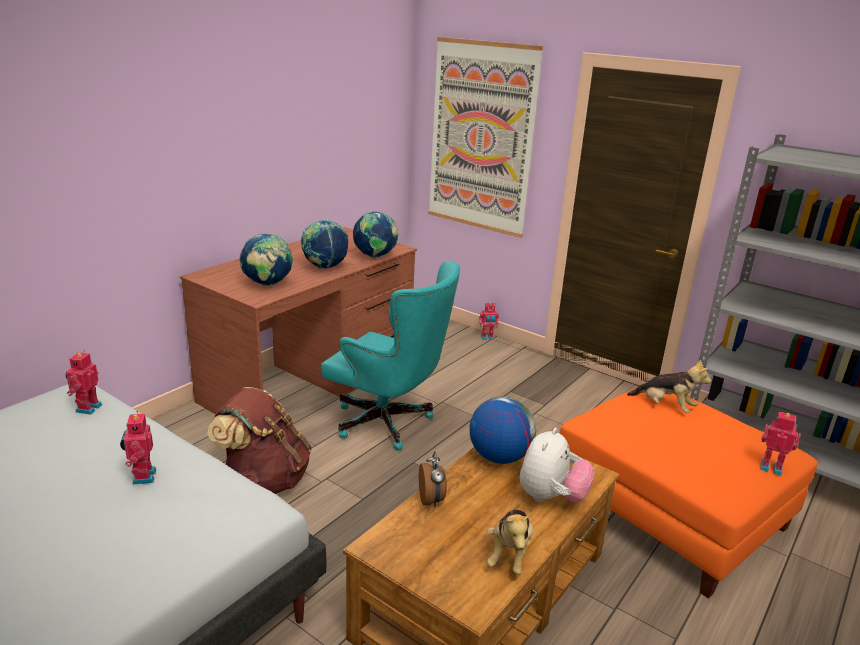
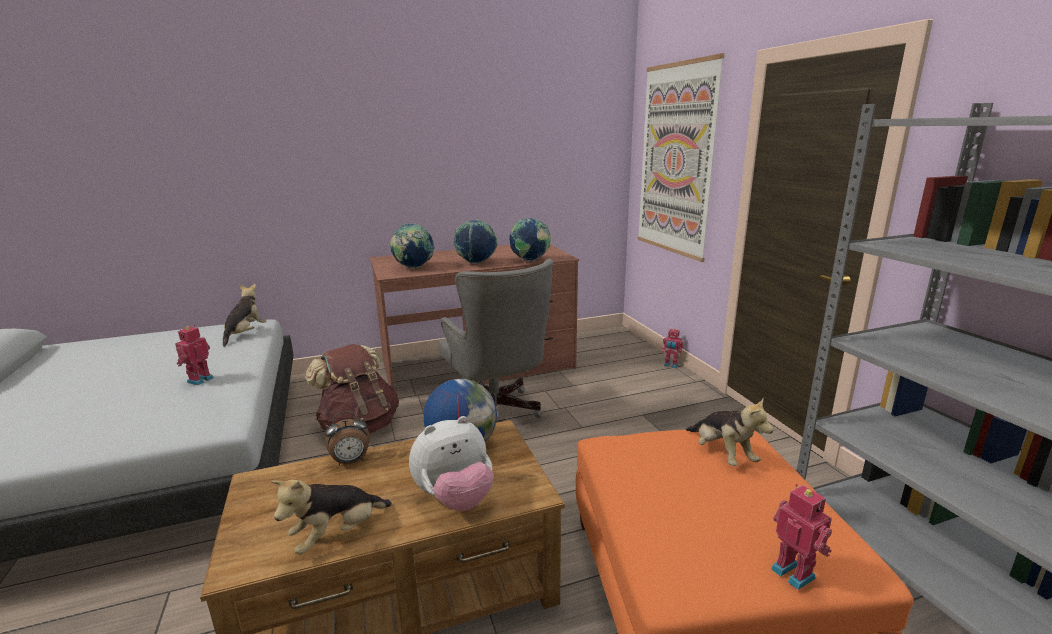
camera: 35 degrees right, 5 degrees down
toy robot [66,350,102,415] -> plush toy [223,284,266,347]
turquoise office chair [321,261,460,450] -> grey office chair [438,259,553,418]
alarm clock [419,451,447,507] -> alarm clock turned 45 degrees clockwise [325,412,370,465]

